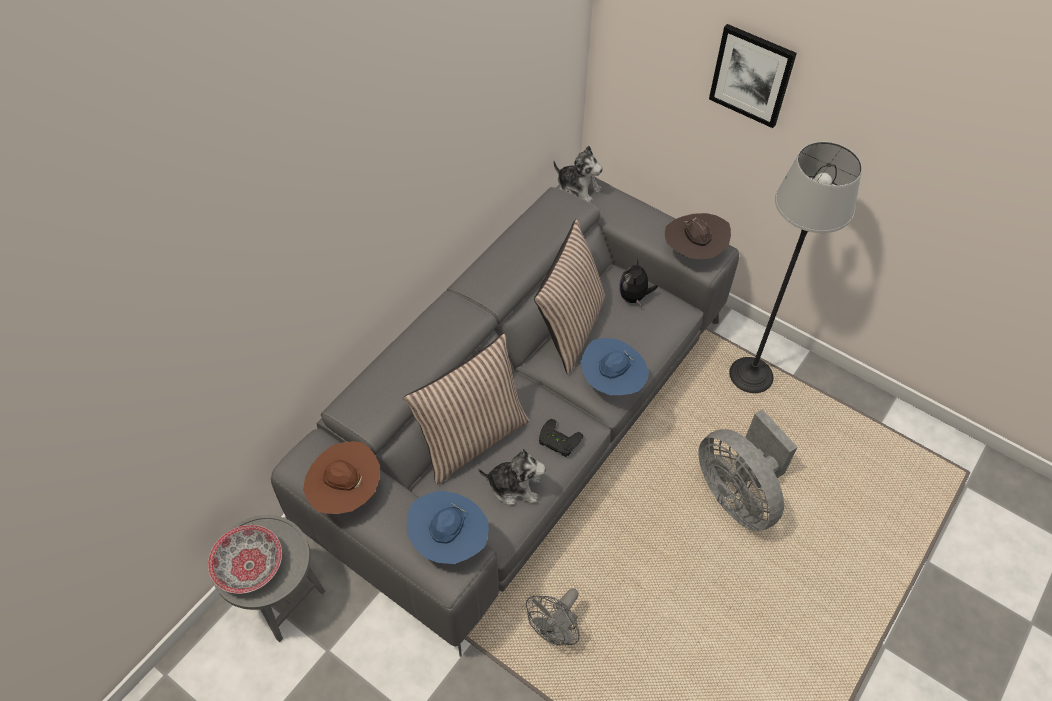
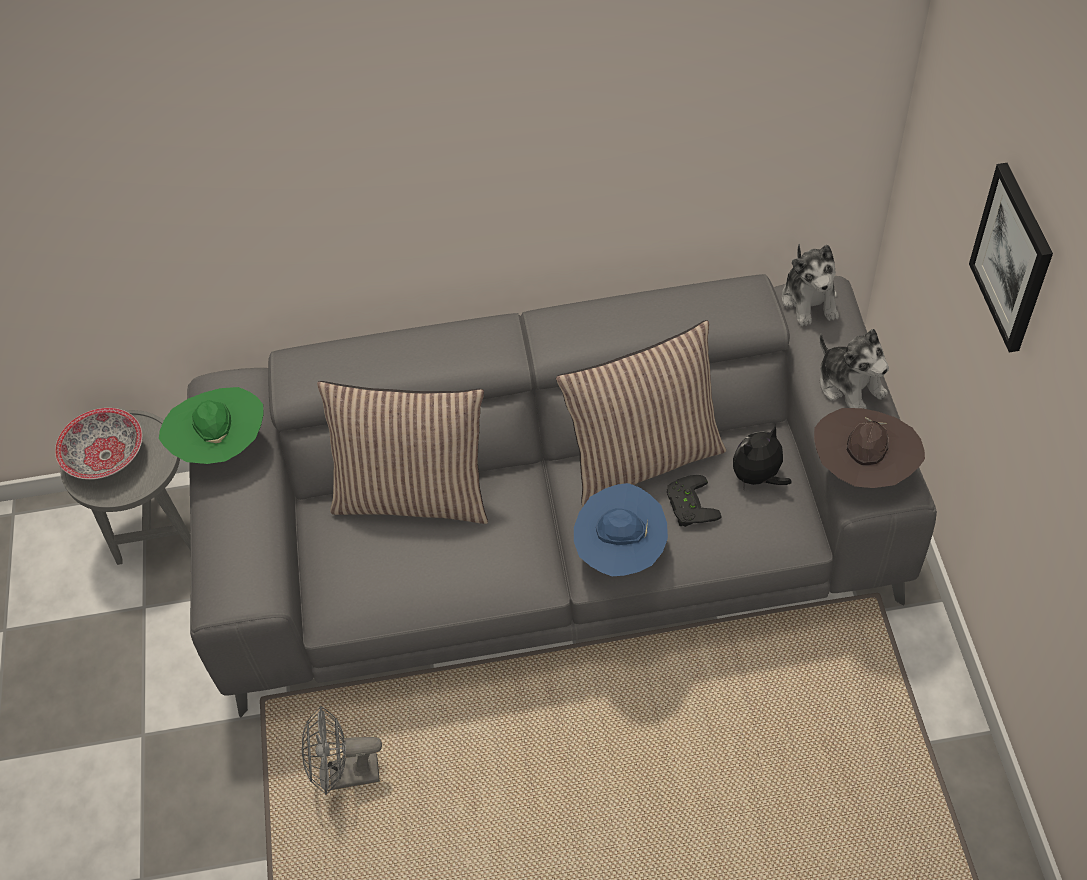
camera: 50 degrees right, 0 degrees up
brown hat [303,441,380,514] -> green hat [159,387,264,464]
blue hat [407,490,489,564] -> none
plush toy [478,449,546,505] -> plush toy moved to [820,329,889,409]
black game controller [539,419,583,457] -> black game controller moved to [667,475,722,527]
grey fan [698,409,798,531] -> none
floor lamp [729,142,862,393] -> none

